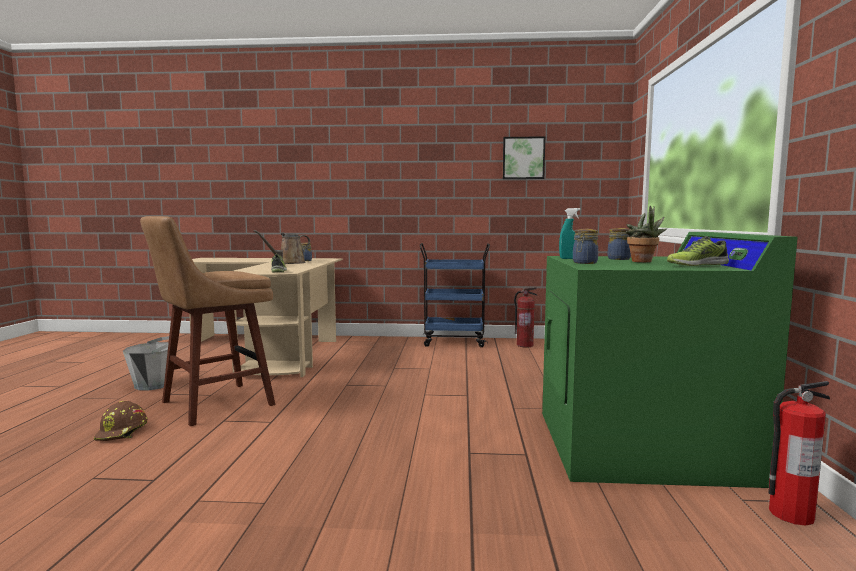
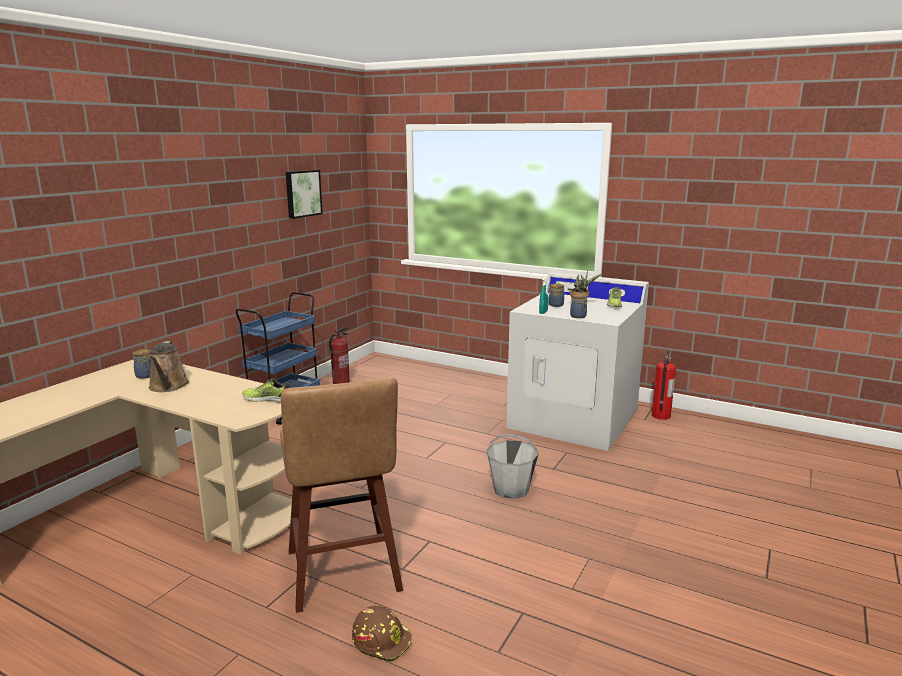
camera: 65 degrees left, 10 degrees up
grey bucket [123,336,169,391] -> grey bucket moved to [486,434,539,499]
green washing machine [542,232,798,488] -> white washing machine [506,272,649,451]

